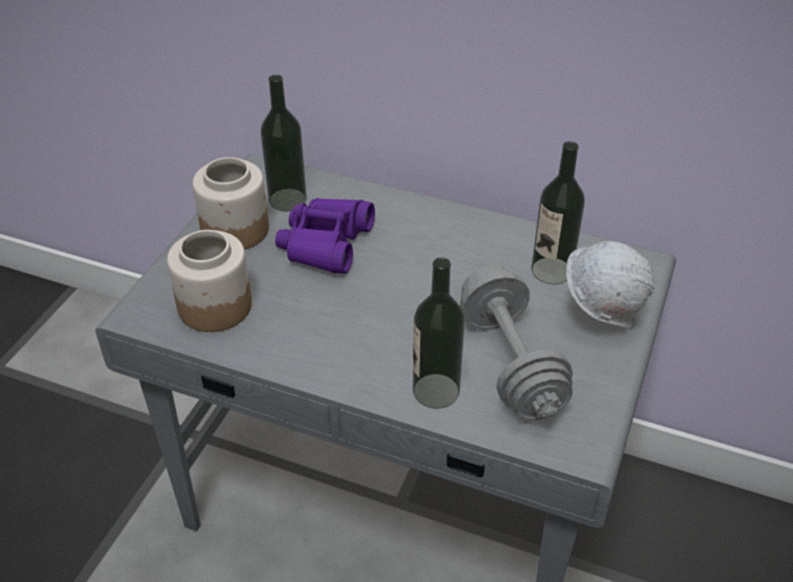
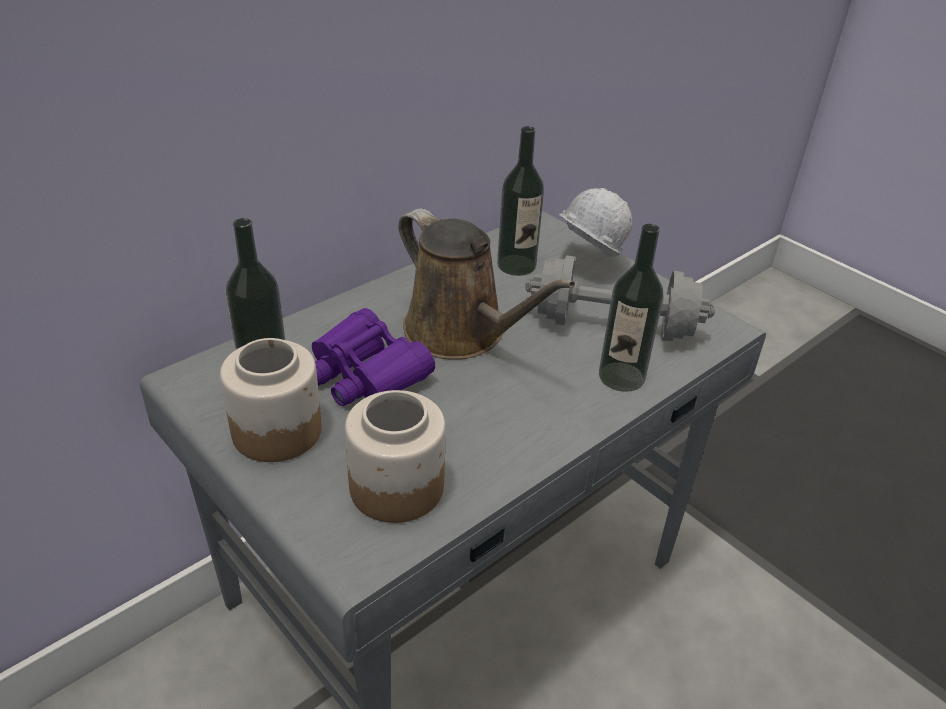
camera: 65 degrees left, 5 degrees down
none -> brown watering can [398,208,575,360]

